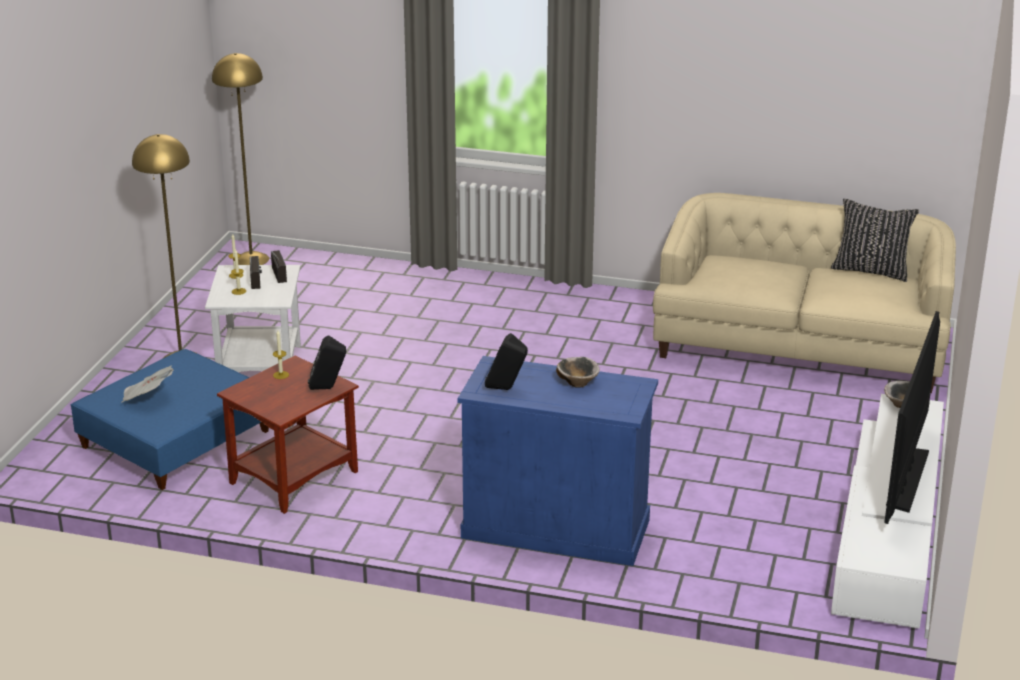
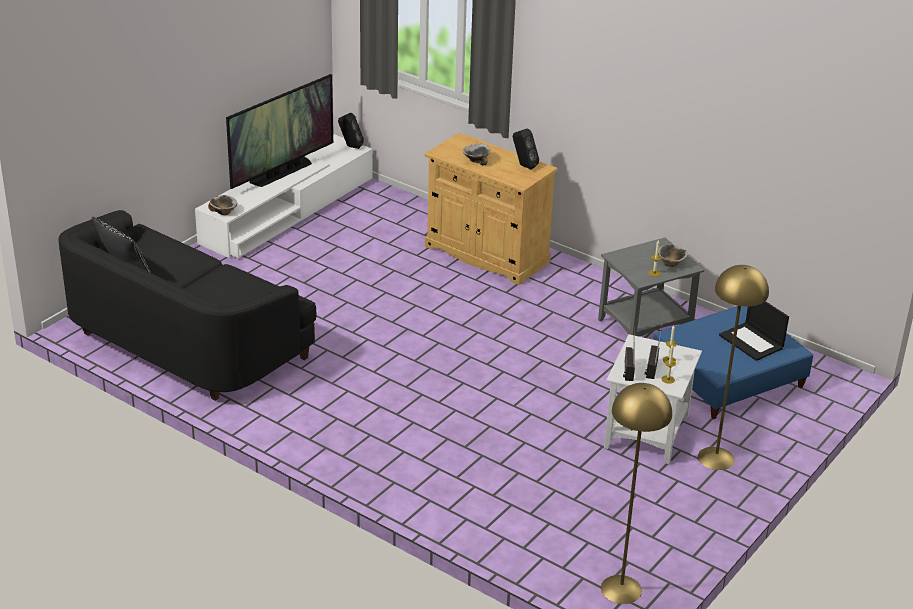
camera: 160 degrees left, 5 degrees up
newspaper [121,365,173,403] -> laptop [719,301,789,361]
brown side table [217,356,359,514] -> grey side table [598,238,704,337]
black speaker [308,335,346,390] -> black speaker moved to [338,113,364,149]
blue cabinet [458,356,658,566] -> beige cabinet [424,133,558,285]
beige sofa [653,193,956,393] -> black sofa [59,210,317,401]
none -> bowl [658,245,687,267]

